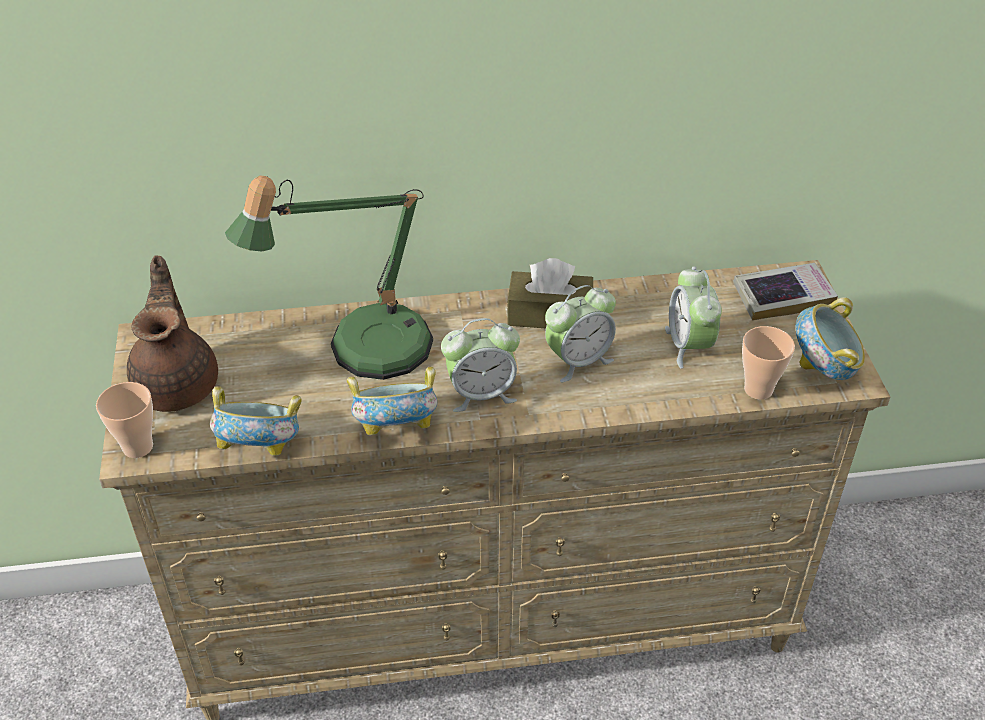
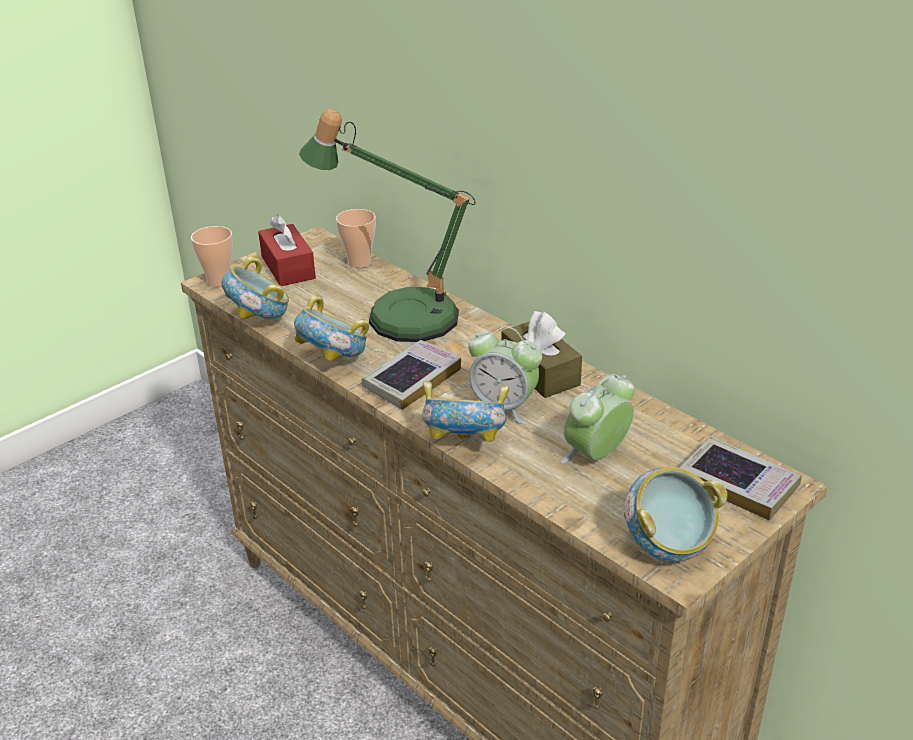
camera: 55 degrees right, 10 degrees down
brown teapot [127,255,218,412] -> red tissue box [258,214,316,286]
alarm clock [441,318,520,412] -> book [362,340,461,410]
cup [742,326,795,400] -> cup moved to [336,209,376,268]
none -> bowl [422,381,509,442]

